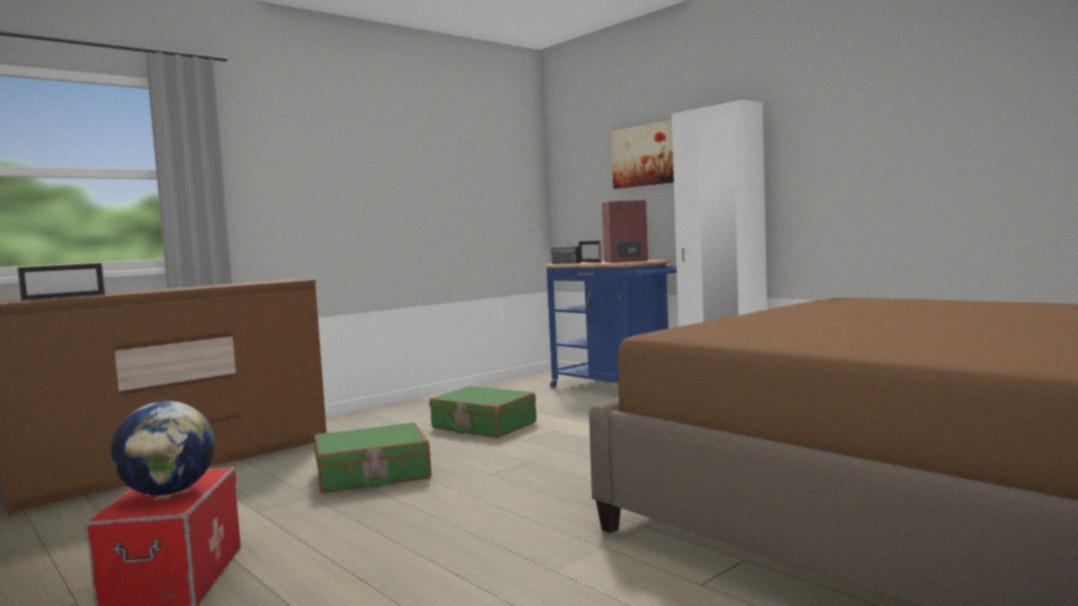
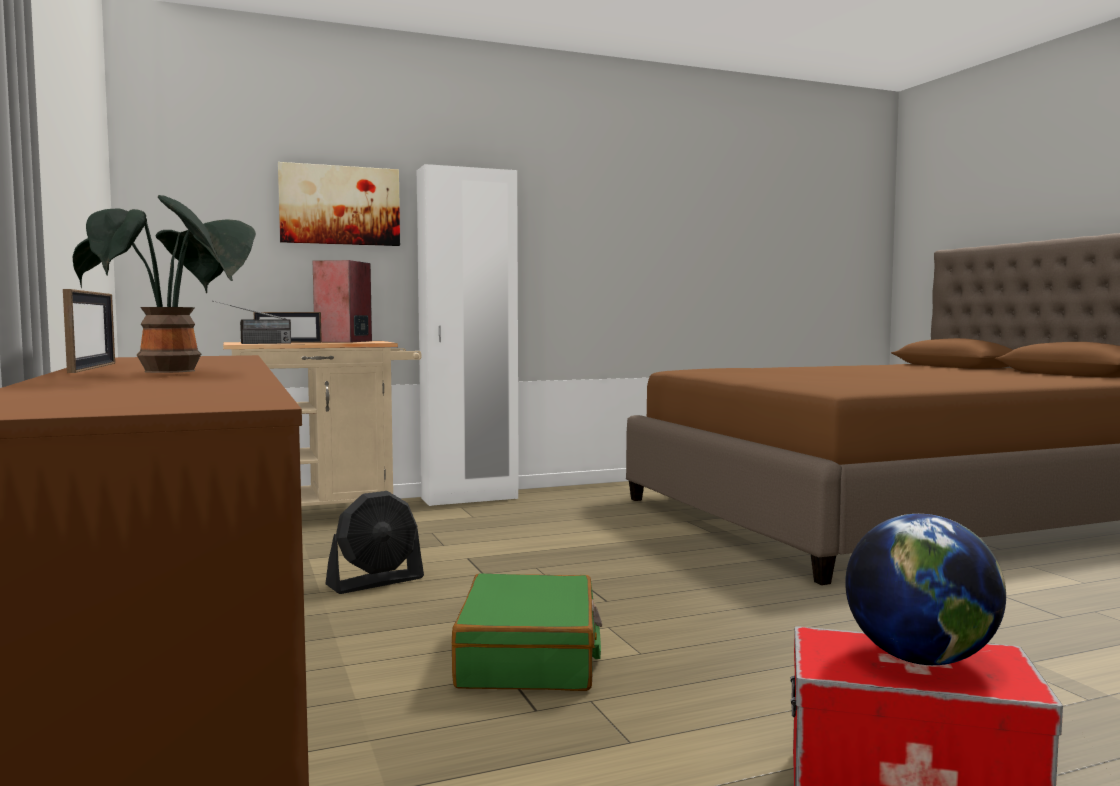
camera: 70 degrees left, 0 degrees up
picture frame [17,263,105,301] -> picture frame moved to [63,289,115,373]
green suitcase [429,386,536,438] -> black fan [325,491,424,594]
blue cart [540,260,677,388] -> beige cart [223,341,422,506]
none -> potted plant [73,195,256,373]

